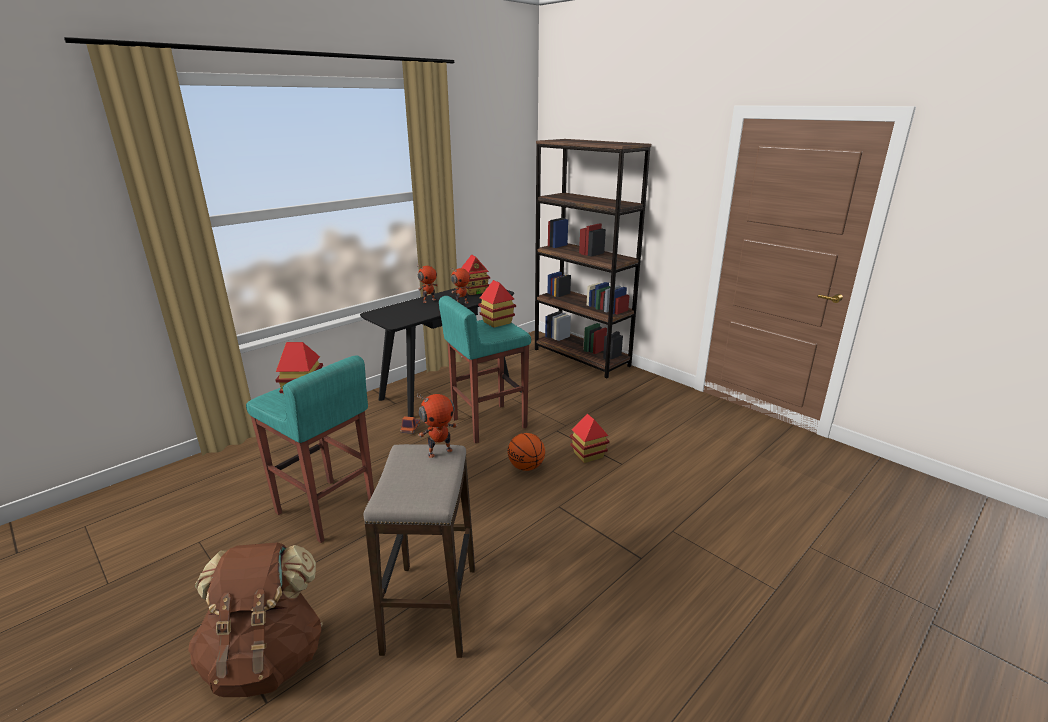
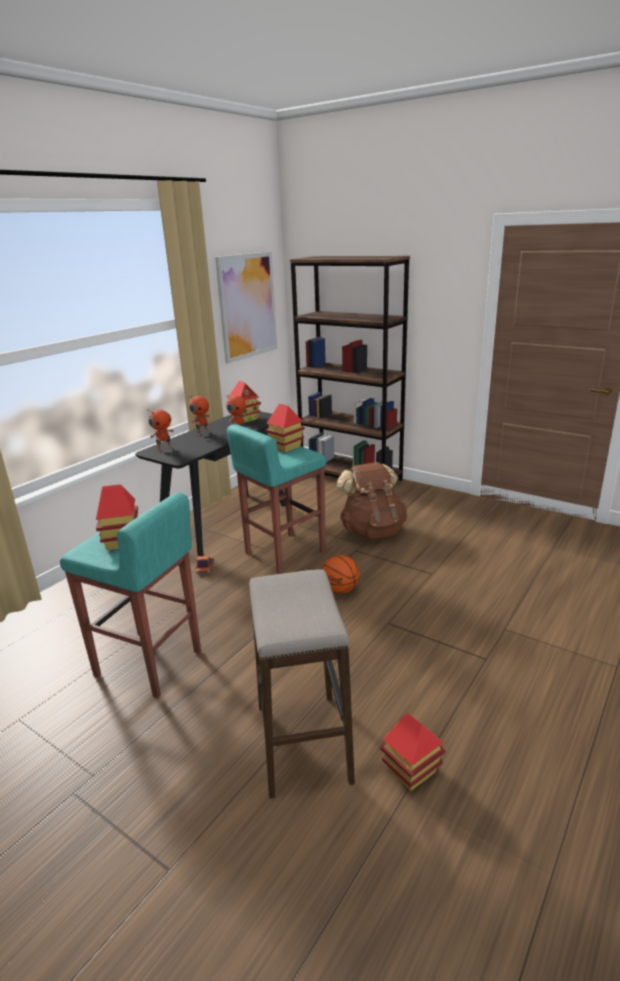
camera: 10 degrees left, 0 degrees up
brown backpack [188,543,323,697] -> brown backpack moved to [336,462,407,539]
toy robot [417,394,457,458] -> toy robot moved to [148,410,174,452]
toy house [570,414,610,463] -> toy house moved to [380,713,446,791]
none -> picture [215,252,277,364]

